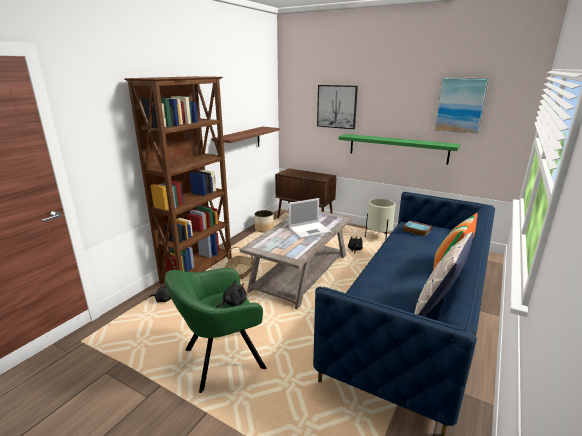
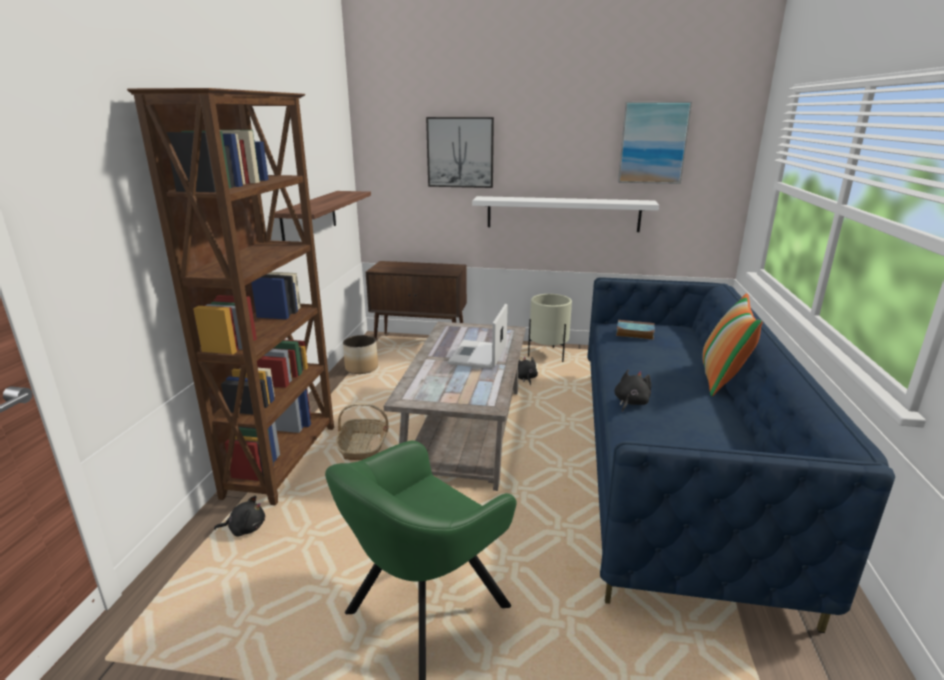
camera: 20 degrees left, 0 degrees up
black plush toy [216,280,247,308] -> black plush toy moved to [614,369,651,412]
laptop [288,198,332,239] -> laptop turned 150 degrees clockwise [448,304,508,369]
green shelf [339,134,460,164] -> white shelf [472,196,659,232]
pillow [414,232,474,316] -> none

